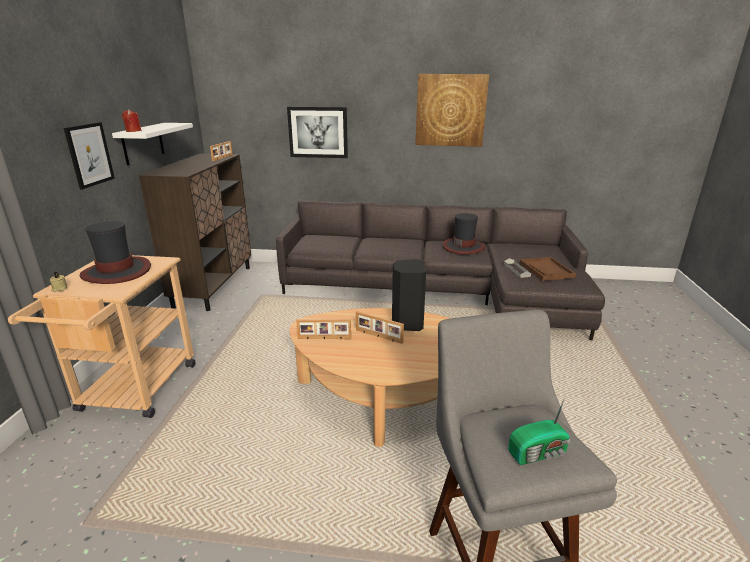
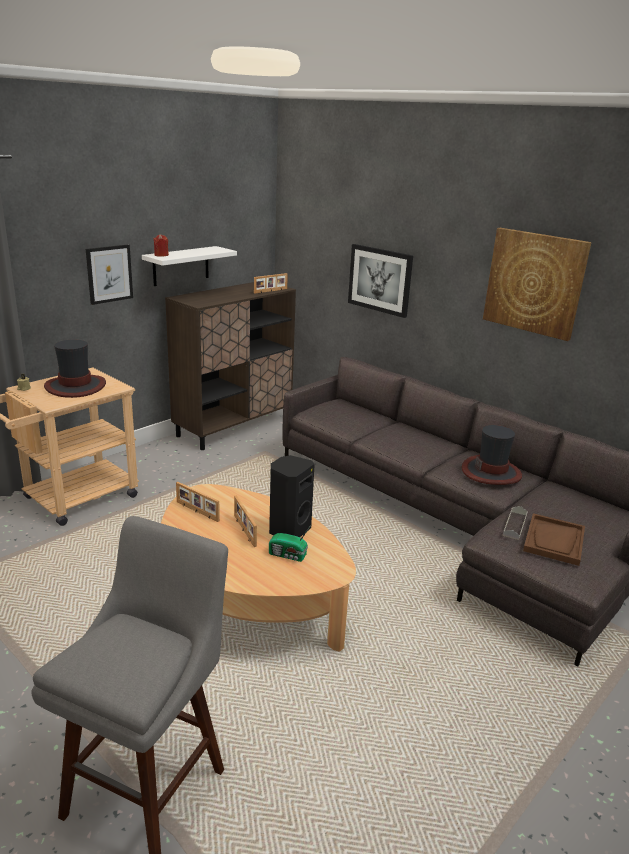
camera: 35 degrees right, 0 degrees up
radio [508,395,570,465] -> radio moved to [269,525,311,562]

